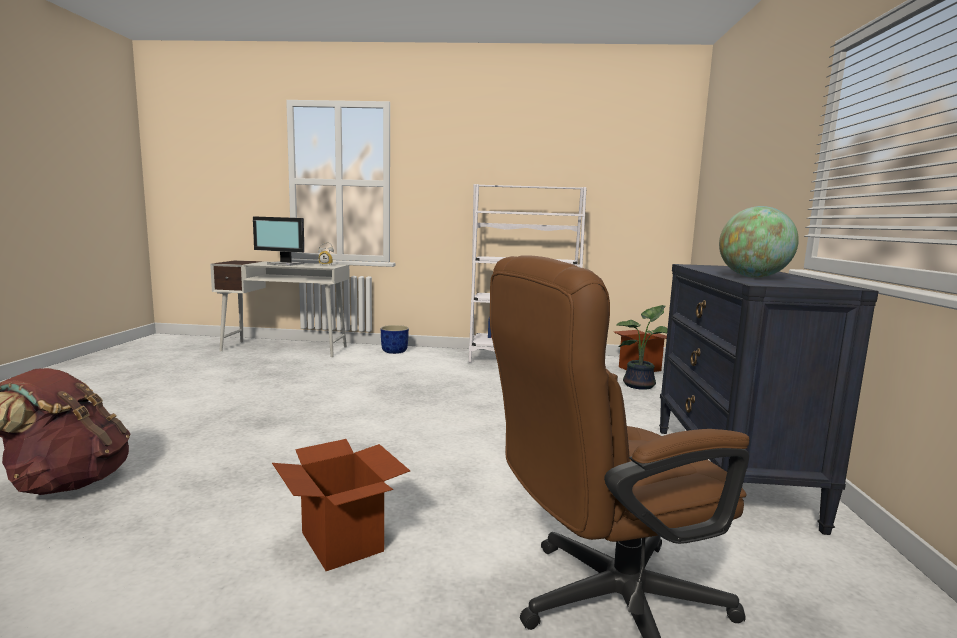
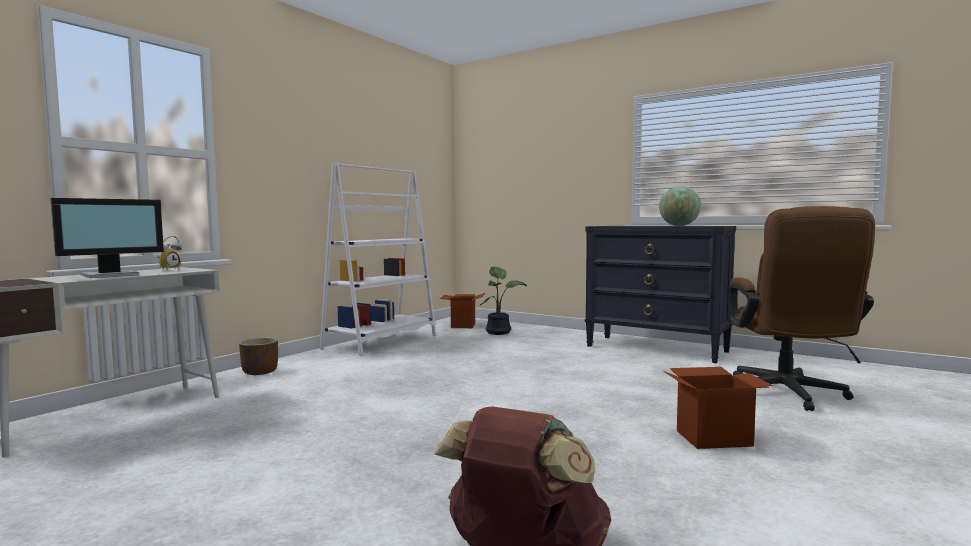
camera: 60 degrees left, 5 degrees down
blue planter [381,325,409,354] -> brown planter [239,337,278,375]

